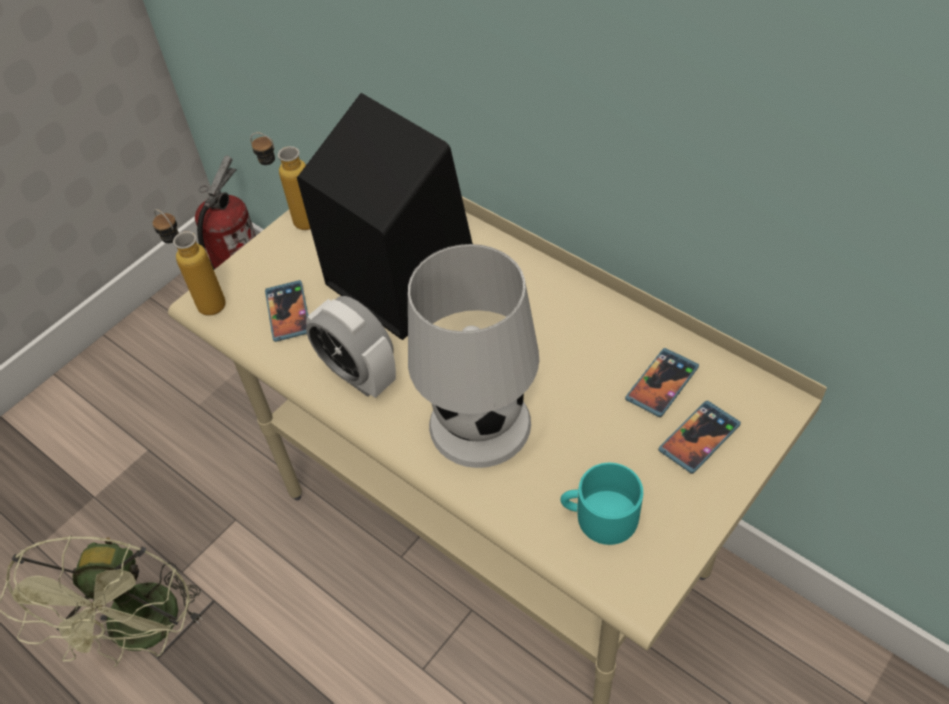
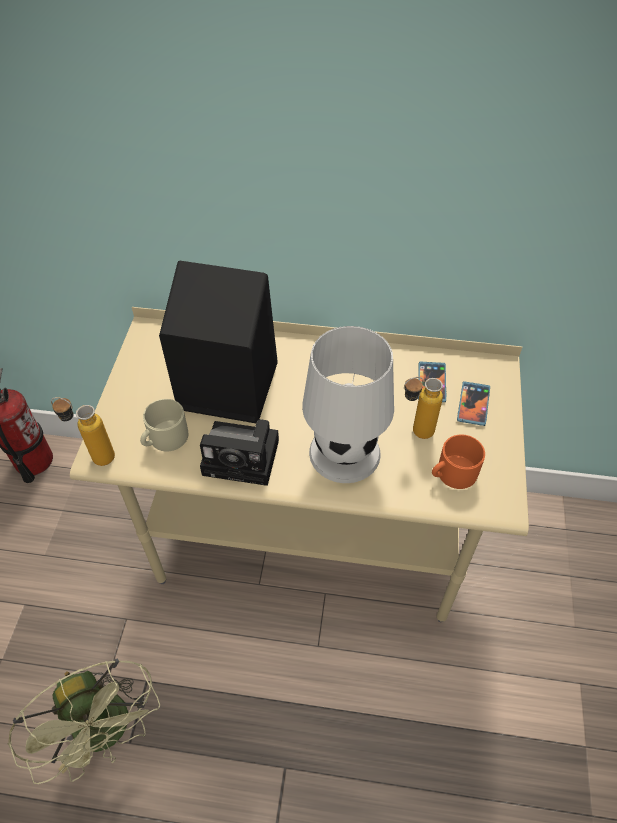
camera: 35 degrees left, 0 degrees up
bottle [250,132,310,230] -> bottle moved to [404,377,443,439]
phone [265,280,308,342] -> beige mug [140,399,188,451]
alarm clock [306,296,396,398] -> camera [200,419,279,486]
turquoise mug [560,463,643,545] -> orange mug [432,434,485,489]

